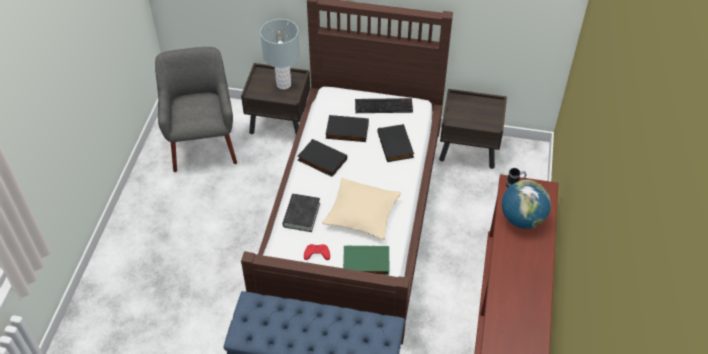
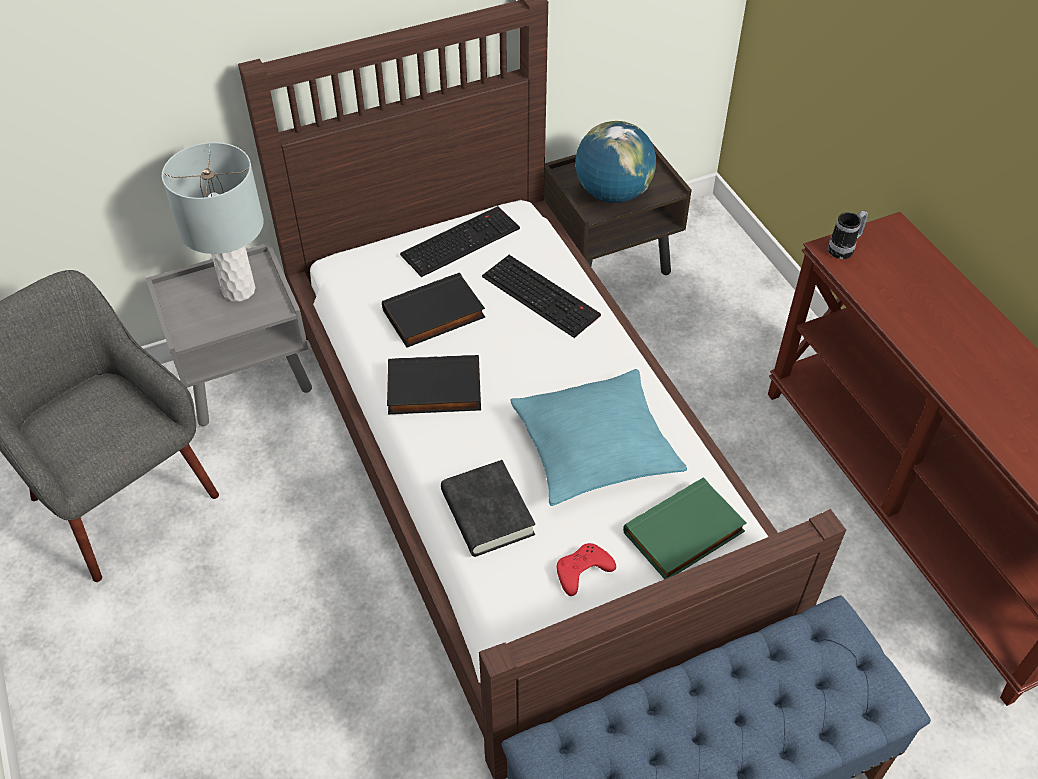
camera: 35 degrees left, 0 degrees up
brown nightstand [241,63,310,134] -> grey nightstand [146,243,312,426]
beige pillow [322,178,401,240] -> turquoise pillow [510,369,687,506]
black book [377,124,414,162] -> keyboard [482,255,601,338]
globe [502,180,551,229] -> globe moved to [575,121,656,203]

